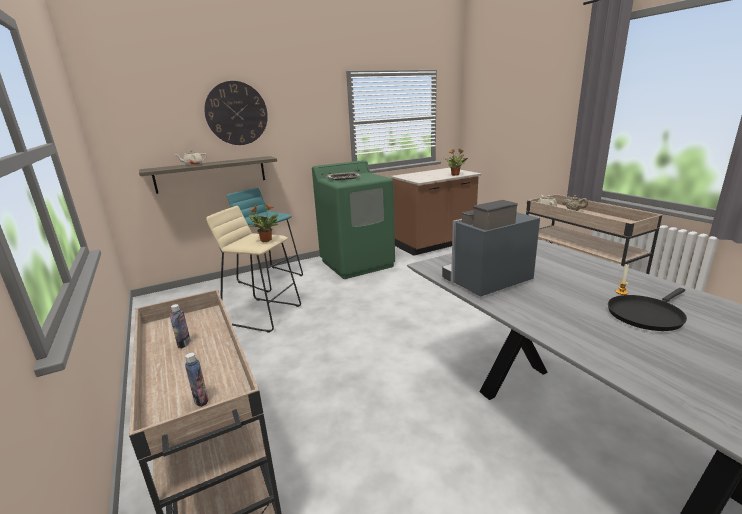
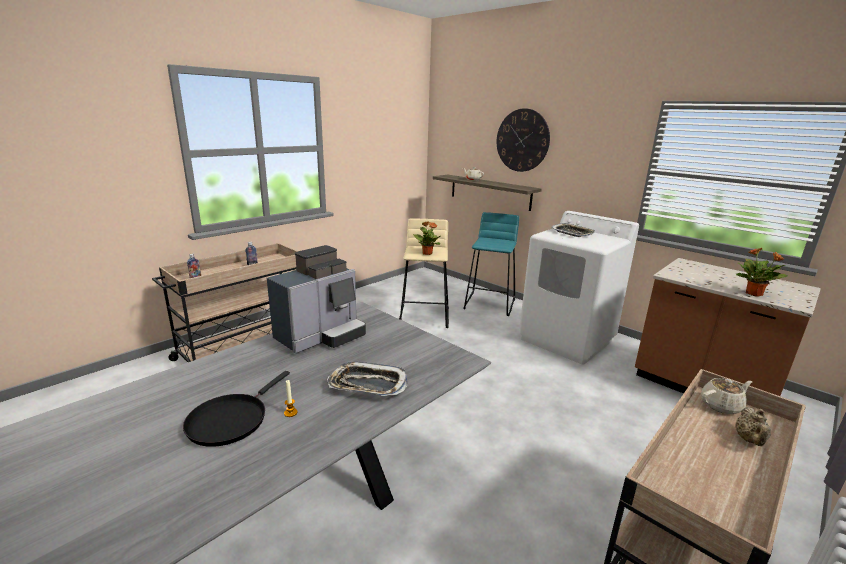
camera: 70 degrees right, 0 degrees up
green washing machine [312,160,395,279] -> white washing machine [519,211,639,365]
coffee machine [442,200,540,297] -> coffee machine turned 90 degrees clockwise [267,245,366,353]
black frying pan [608,288,687,331] -> black frying pan turned 105 degrees counterclockwise [183,371,290,447]
none -> tray [327,362,407,396]

